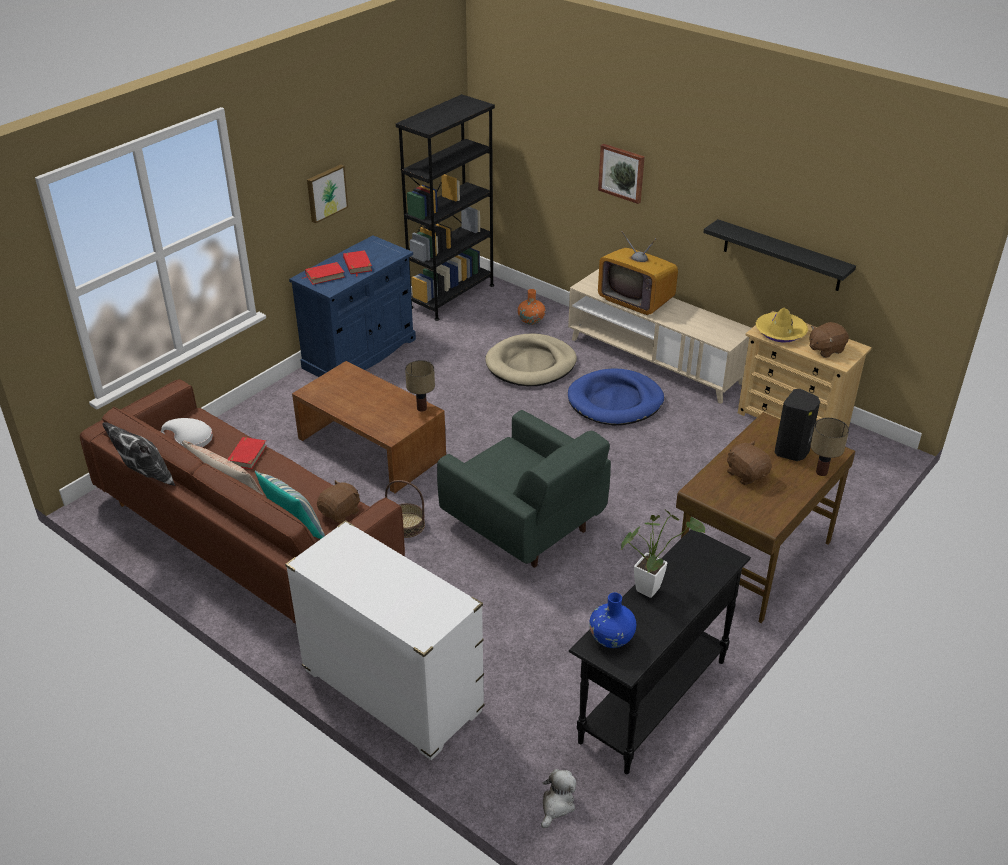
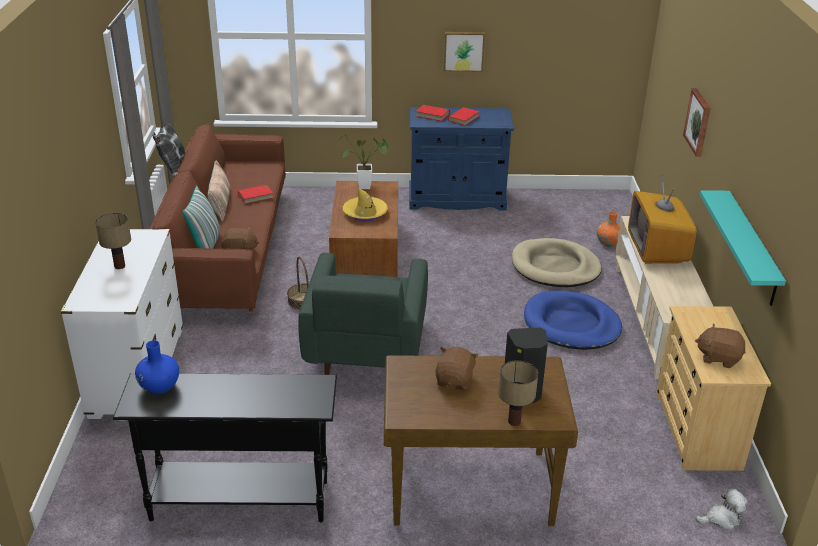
camera: 50 degrees right, 5 degrees down
white hat [161,418,213,447] -> none
black bookcase [396,94,495,321] -> none
table lamp [405,360,435,412] -> table lamp moved to [95,213,131,269]
plush toy [541,769,577,828] -> plush toy moved to [695,489,748,530]
potted plant [621,509,705,598] -> potted plant moved to [339,133,390,189]
black shelf [703,219,856,291] -> turquoise shelf [700,190,786,306]
yellow hat [756,308,808,343] -> yellow hat moved to [343,188,388,221]

